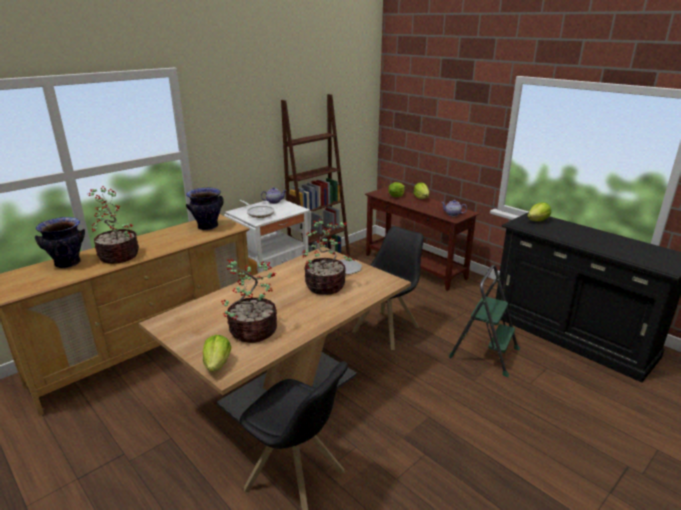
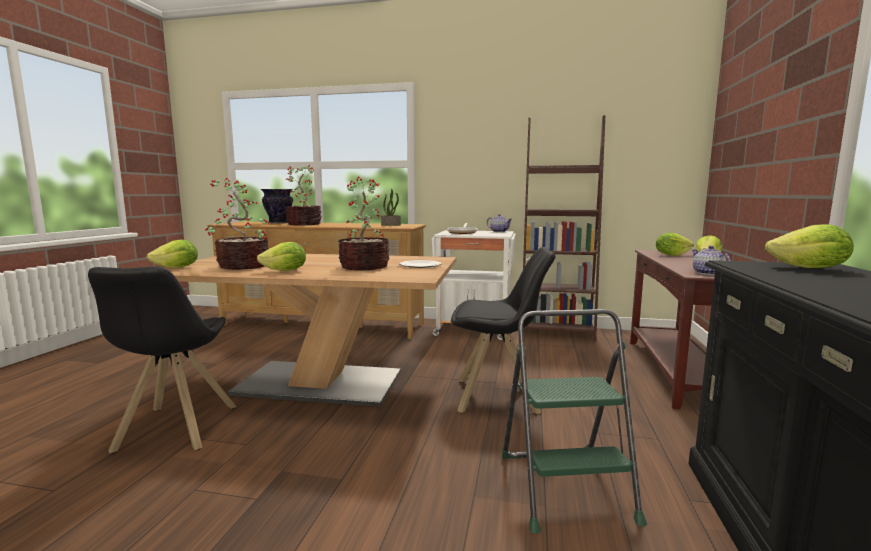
camera: 55 degrees right, 15 degrees down
vase [186,188,224,230] -> potted plant [381,189,401,226]
none -> lettuce [257,242,306,271]

